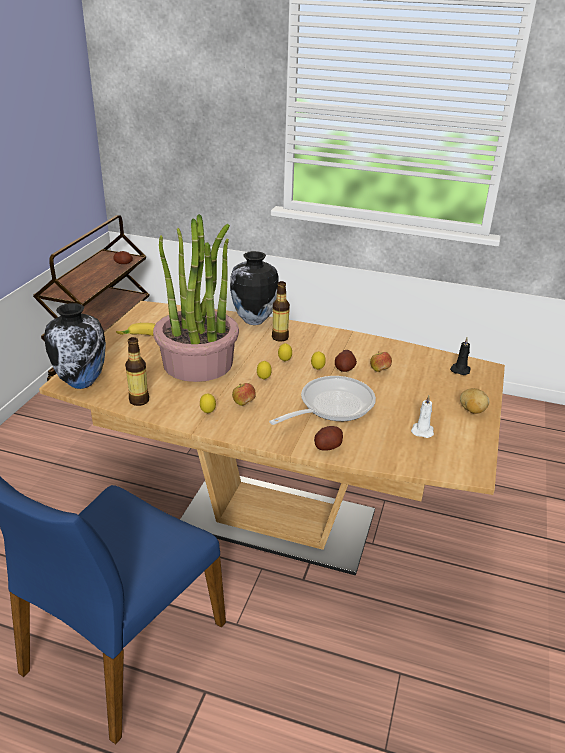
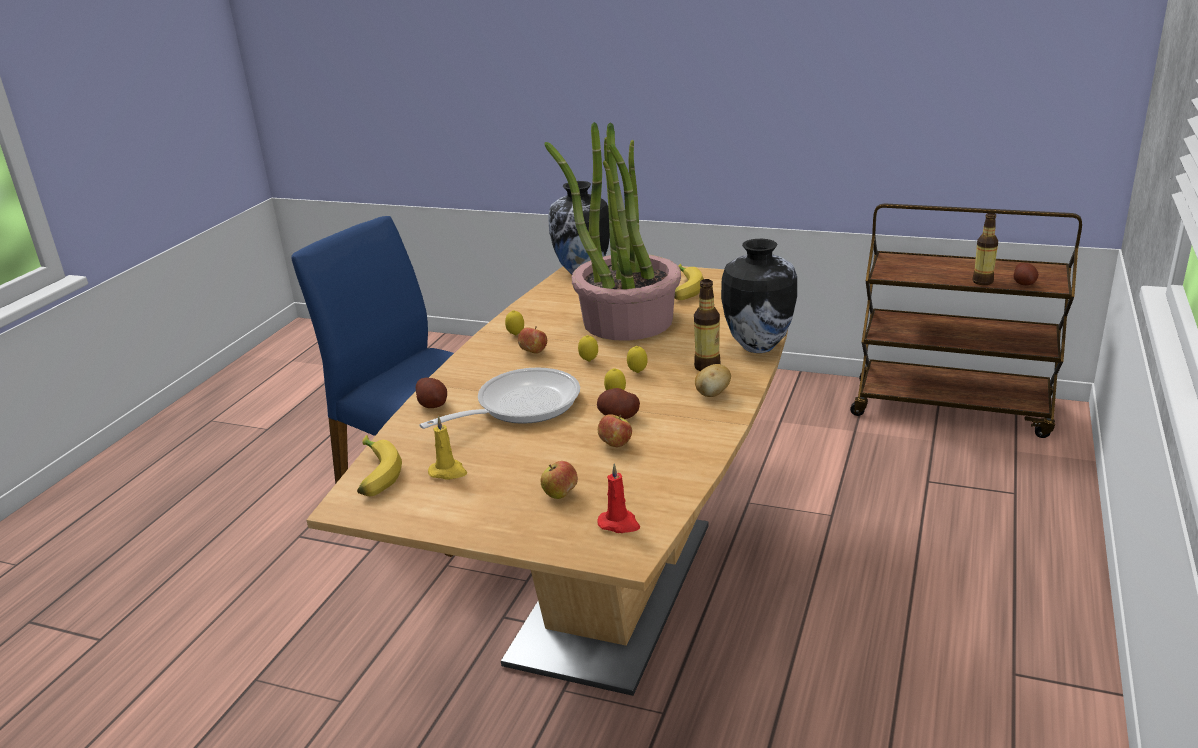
camera: 95 degrees right, 5 degrees down
bottle [125,337,149,406] -> bottle moved to [972,213,998,285]
frying pan [269,376,376,425] -> frying pan turned 90 degrees counterclockwise [419,367,580,429]
white candle [411,395,434,438] -> yellow candle [428,416,467,480]
black candle [450,338,471,375] -> red candle [597,463,640,533]
potato [460,388,489,414] -> potato moved to [695,364,731,397]
none -> banana [357,435,402,496]
none -> apple [541,461,578,499]

